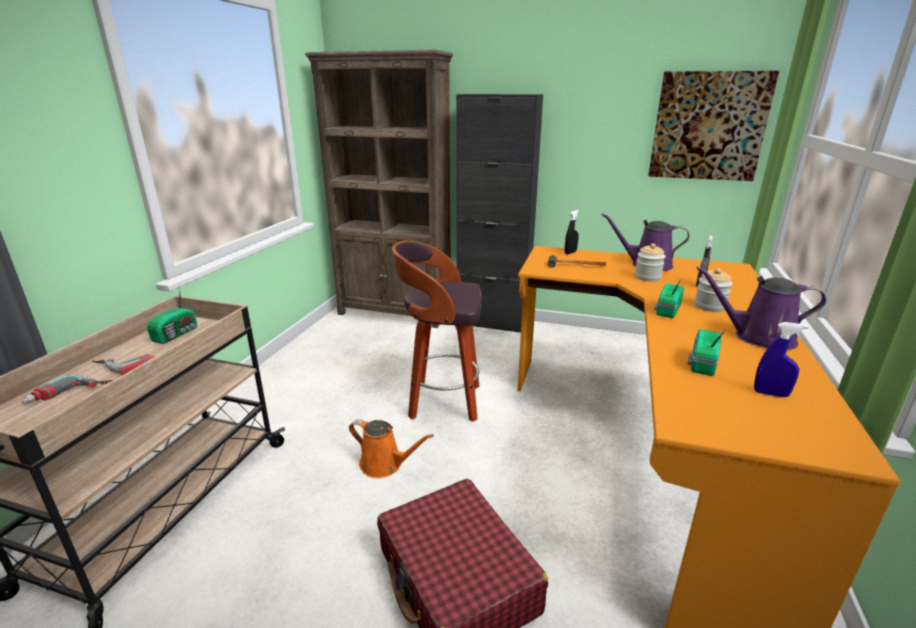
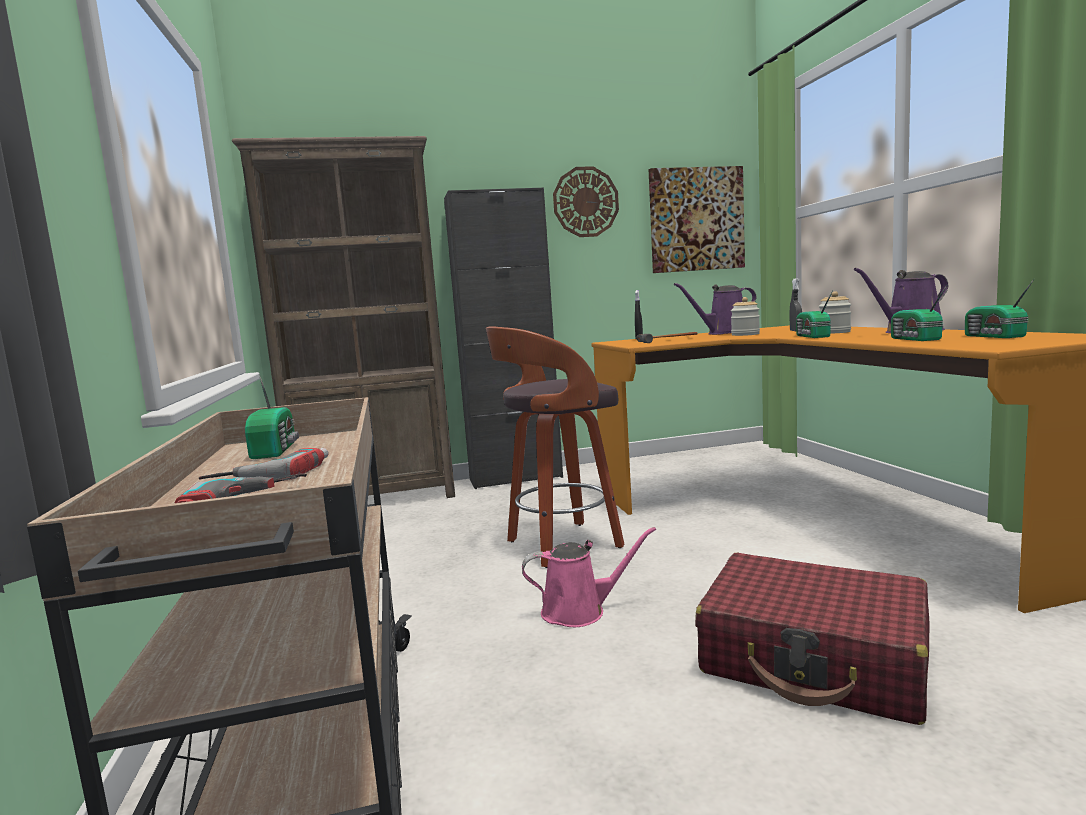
camera: 30 degrees left, 15 degrees down
orange watering can [349,419,434,478] -> pink watering can [522,527,656,627]
blue spray bottle [754,322,808,397] -> radio [965,278,1035,338]
none -> wall clock [553,166,619,237]

